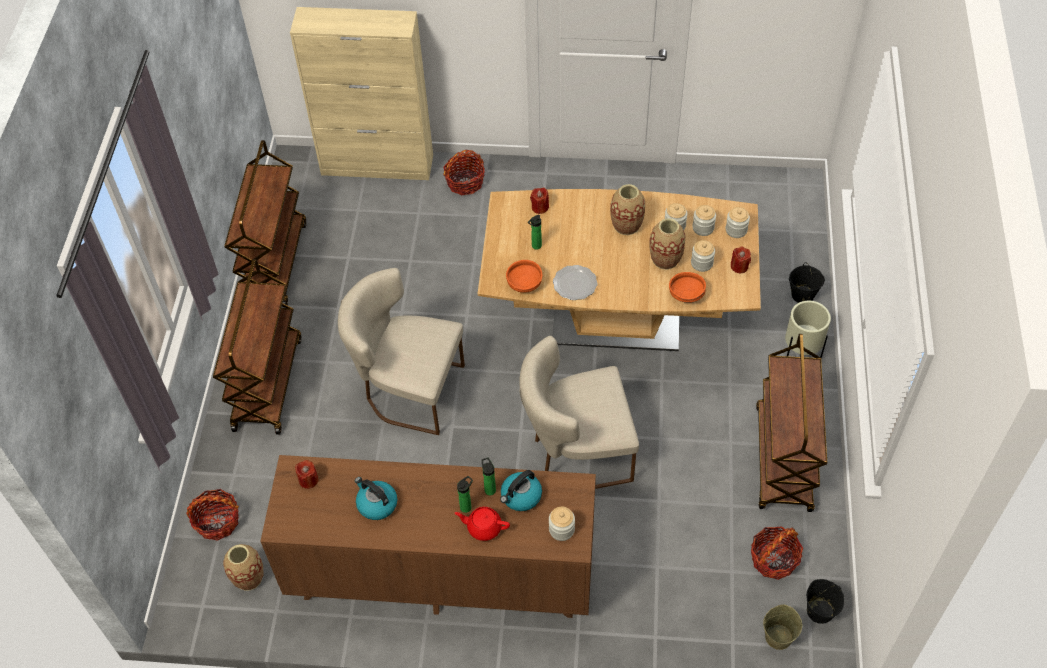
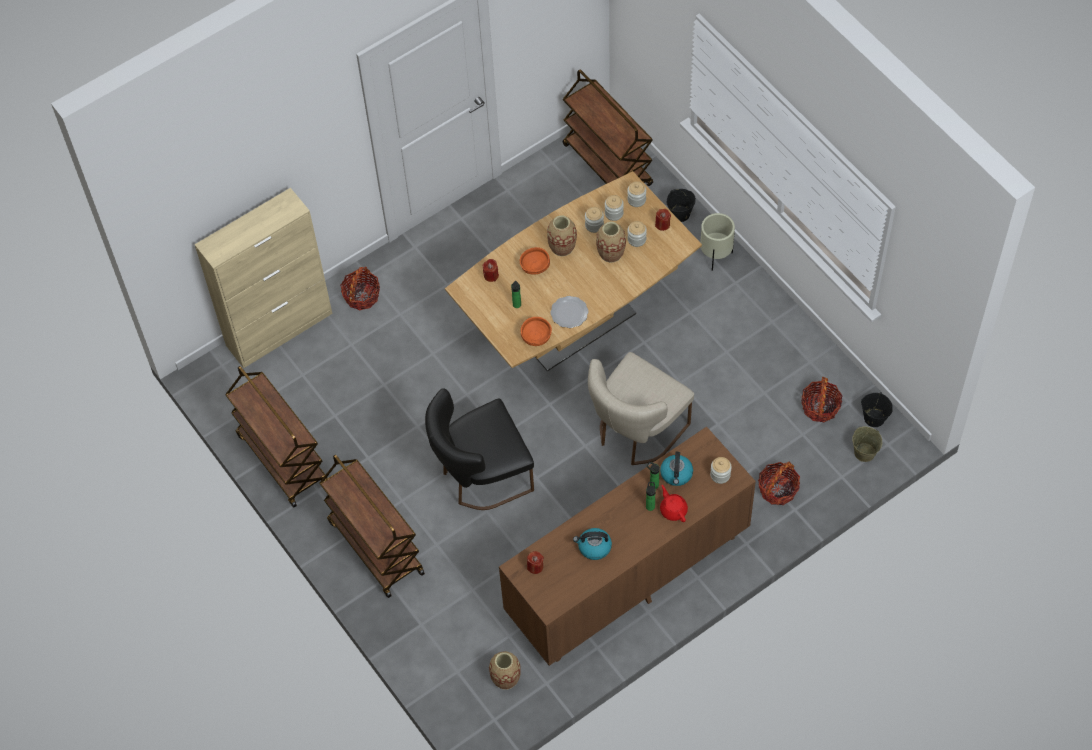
camera: 40 degrees left, 5 degrees up
basket [186,489,239,541] -> basket moved to [758,462,800,505]
beige chair [338,268,465,435] -> black chair [425,388,534,510]
red teapot [455,507,510,541] -> red teapot turned 90 degrees clockwise [660,485,688,522]
orange bowl [669,272,706,303] -> orange bowl moved to [520,247,550,275]
brown cart [756,334,827,512] -> brown cart moved to [562,69,653,186]

